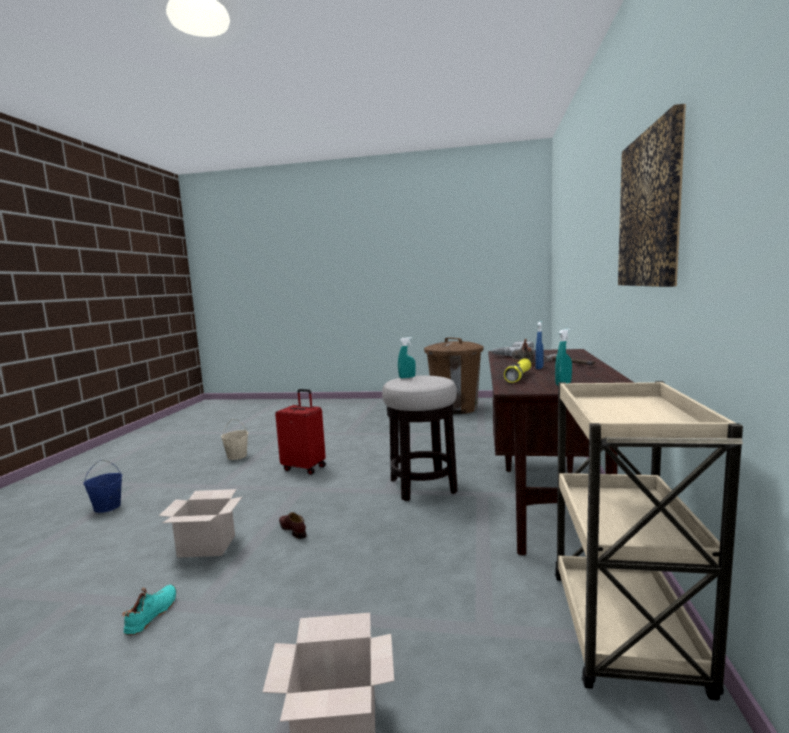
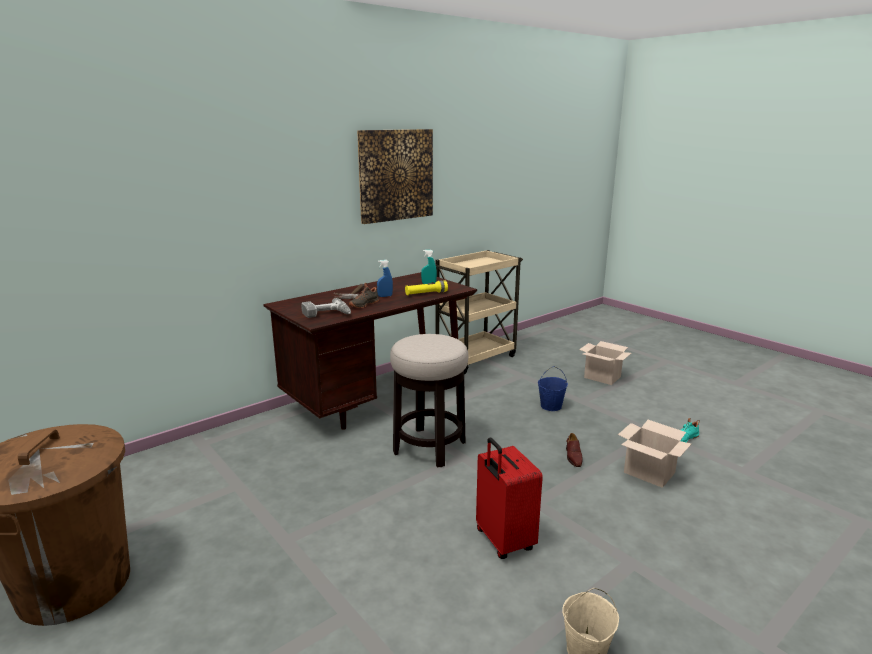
camera: 140 degrees left, 10 degrees up
blue bucket [83,460,122,513] -> blue bucket moved to [538,366,568,411]
turquoise spray bottle [398,337,416,378] -> none

